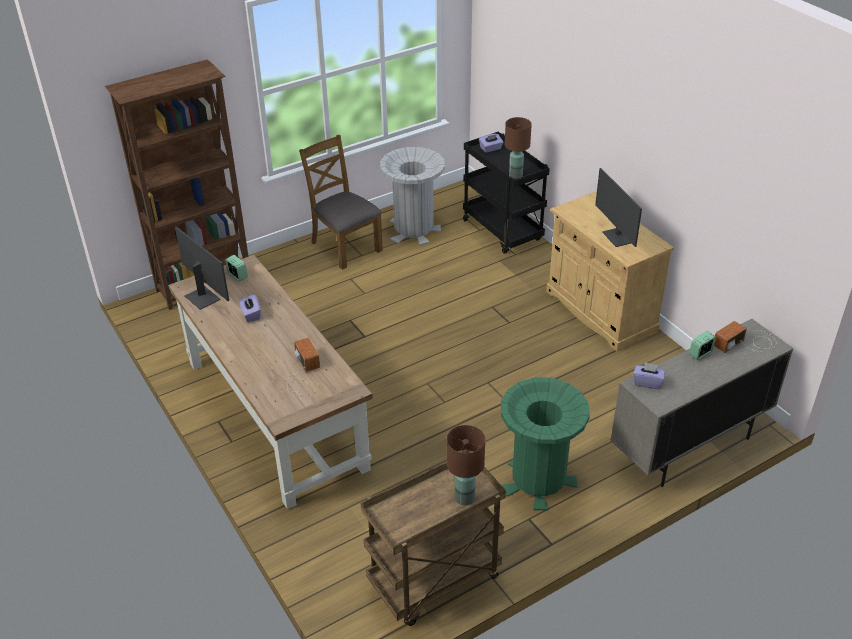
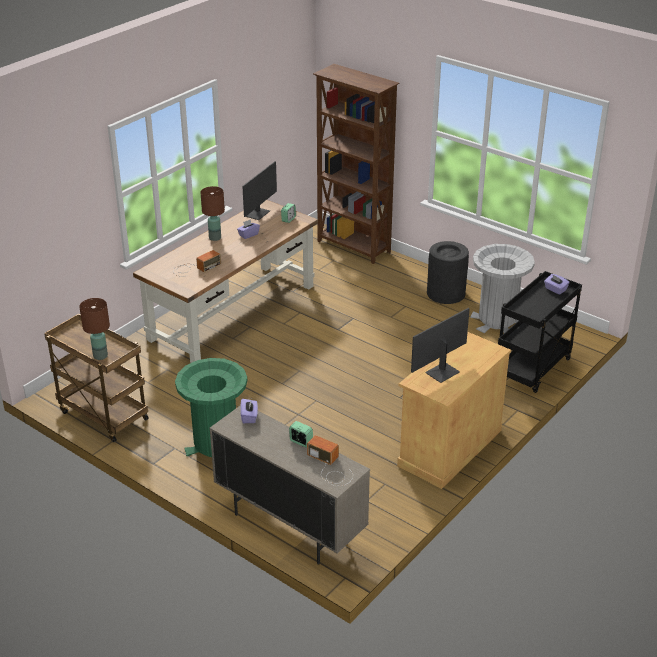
camera: 70 degrees right, 5 degrees down
brown chair [299,135,383,270] -> black trash can [427,241,469,304]
brown table lamp [505,117,532,179] -> brown table lamp moved to [201,186,225,241]

